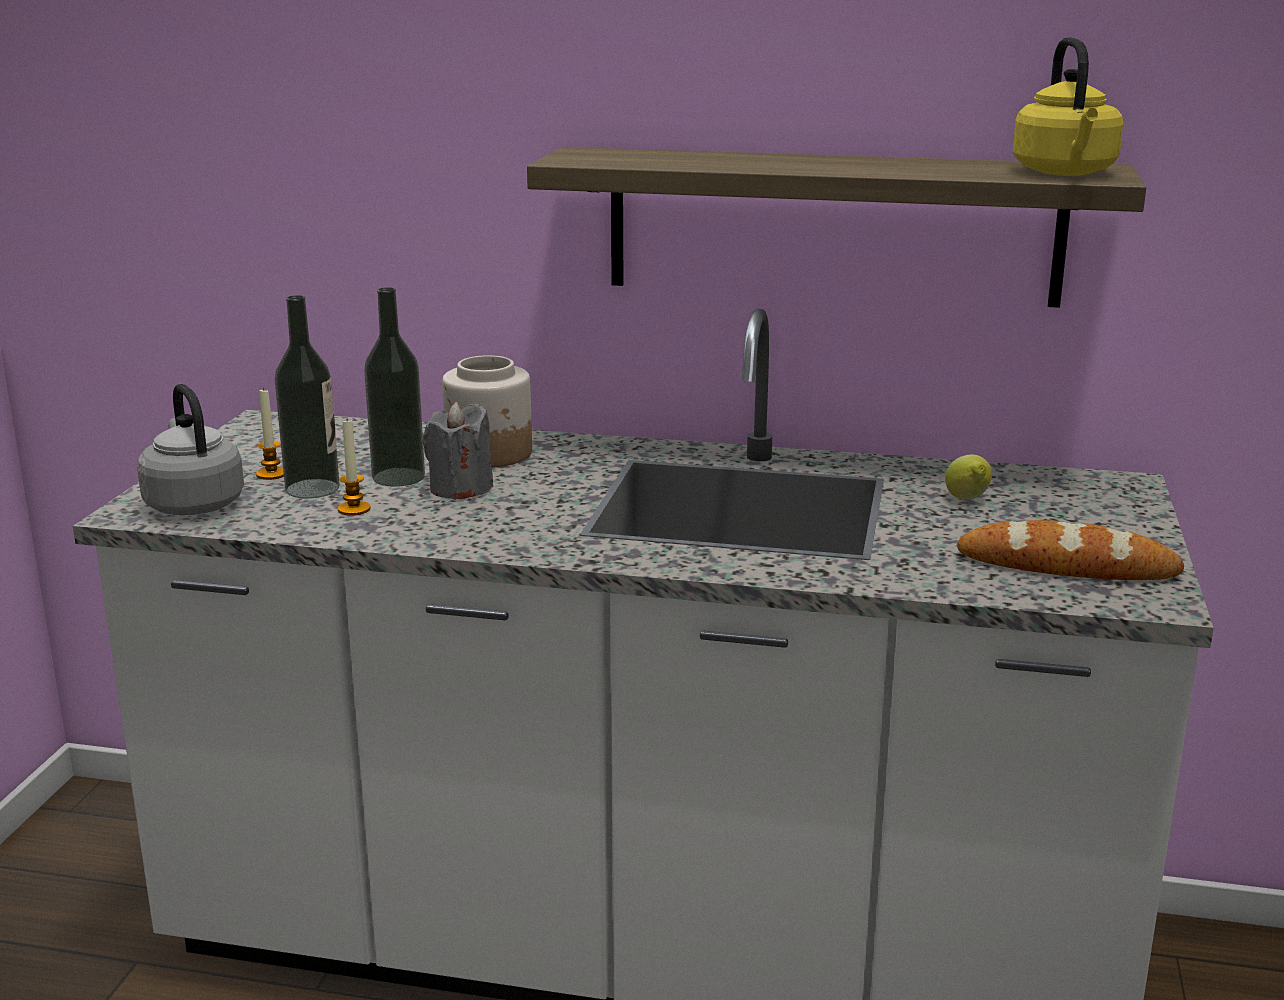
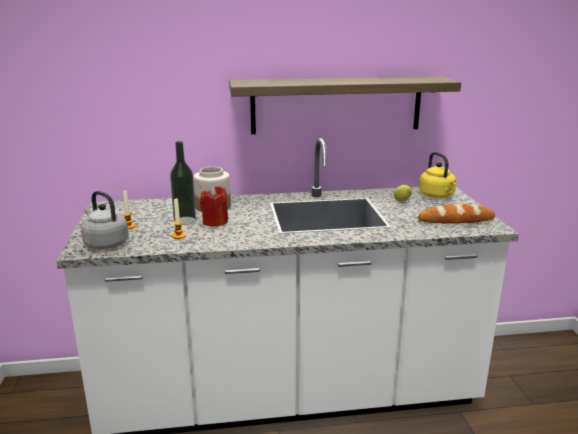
camera: 20 degrees left, 0 degrees up
bottle [275,295,340,498] -> none
grey candle [423,402,493,500] -> red candle [200,186,228,227]
yellow kettle [1013,37,1123,176] -> yellow kettle moved to [419,152,456,198]

